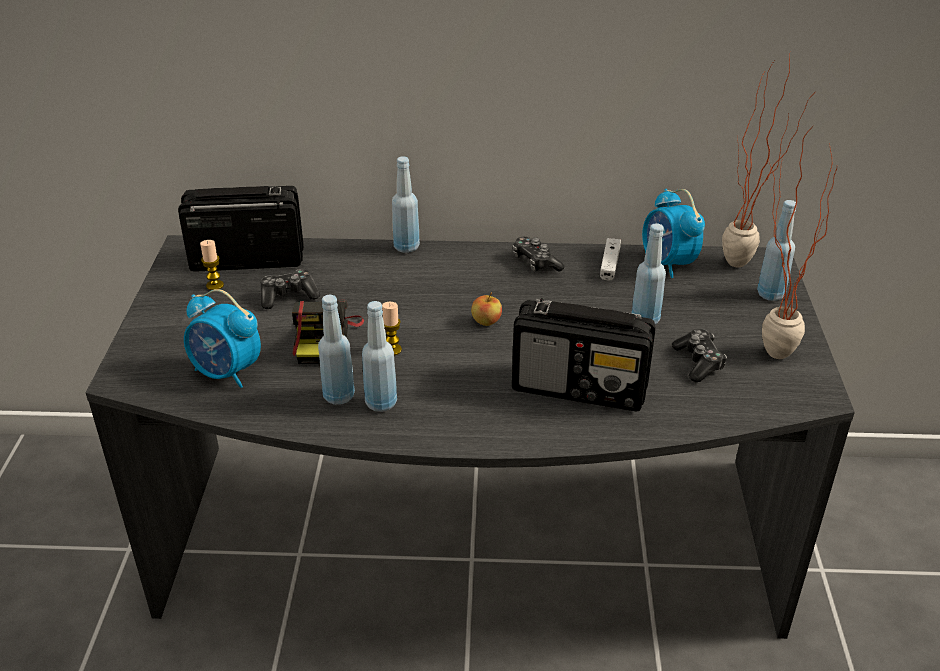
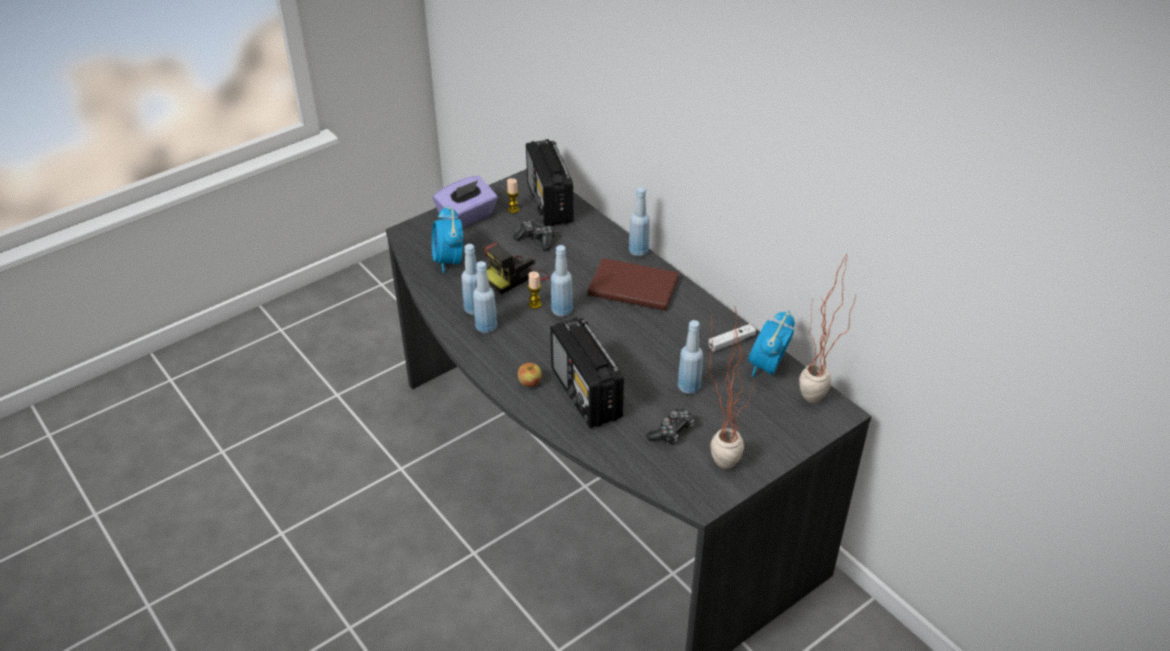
camera: 50 degrees right, 5 degrees up
radio [178,186,304,272] -> radio turned 150 degrees counterclockwise [526,139,573,226]
apple [471,292,502,326] -> apple moved to [518,363,542,387]
game controller [512,237,565,272] -> none
blue bottle [757,200,797,301] -> blue bottle moved to [551,245,573,317]
none -> purple tissue box [433,176,498,228]
none -> brown book [588,258,679,311]

